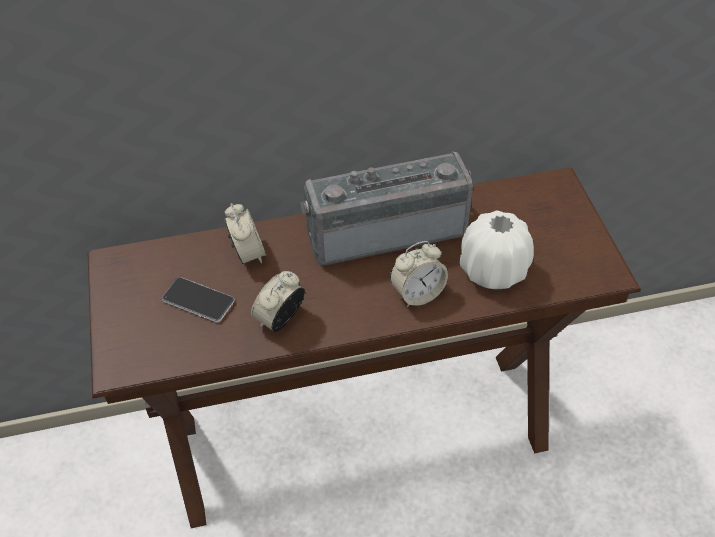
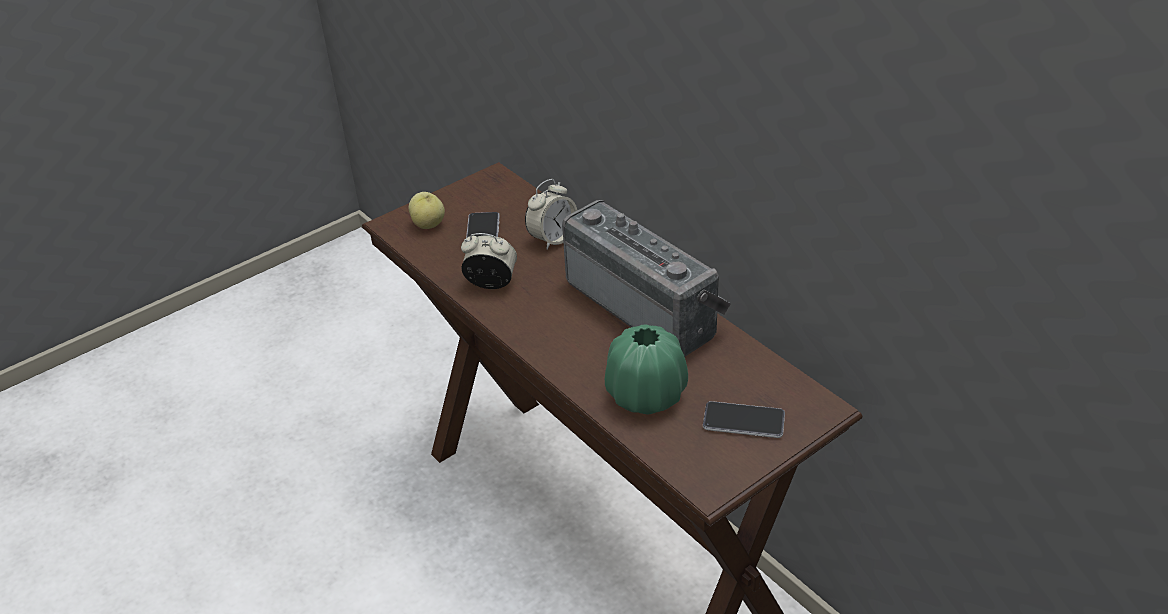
camera: 65 degrees right, 10 degrees down
alarm clock [390,241,448,307] -> none
white vase [460,211,534,289] -> green vase [605,325,688,414]
none -> apple [409,192,445,229]
none -> phone [703,401,785,438]

